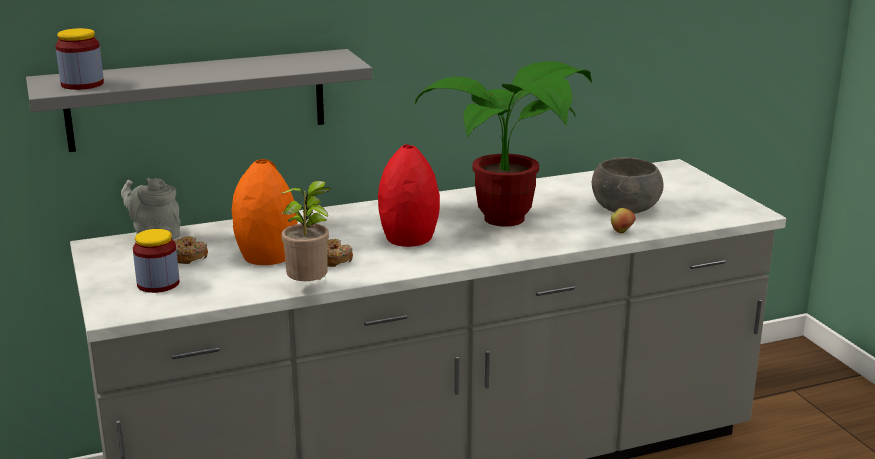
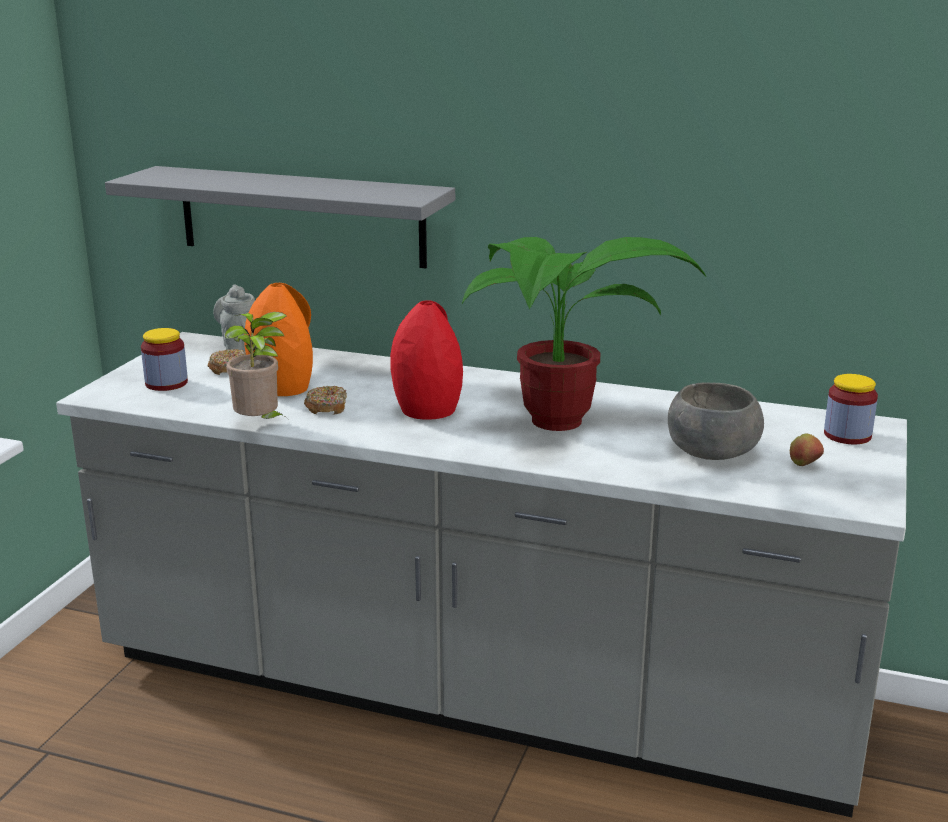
camera: 40 degrees right, 0 degrees up
jar [55,28,104,90] -> jar moved to [824,374,878,444]
apple [611,208,636,233] -> apple moved to [790,434,824,466]

